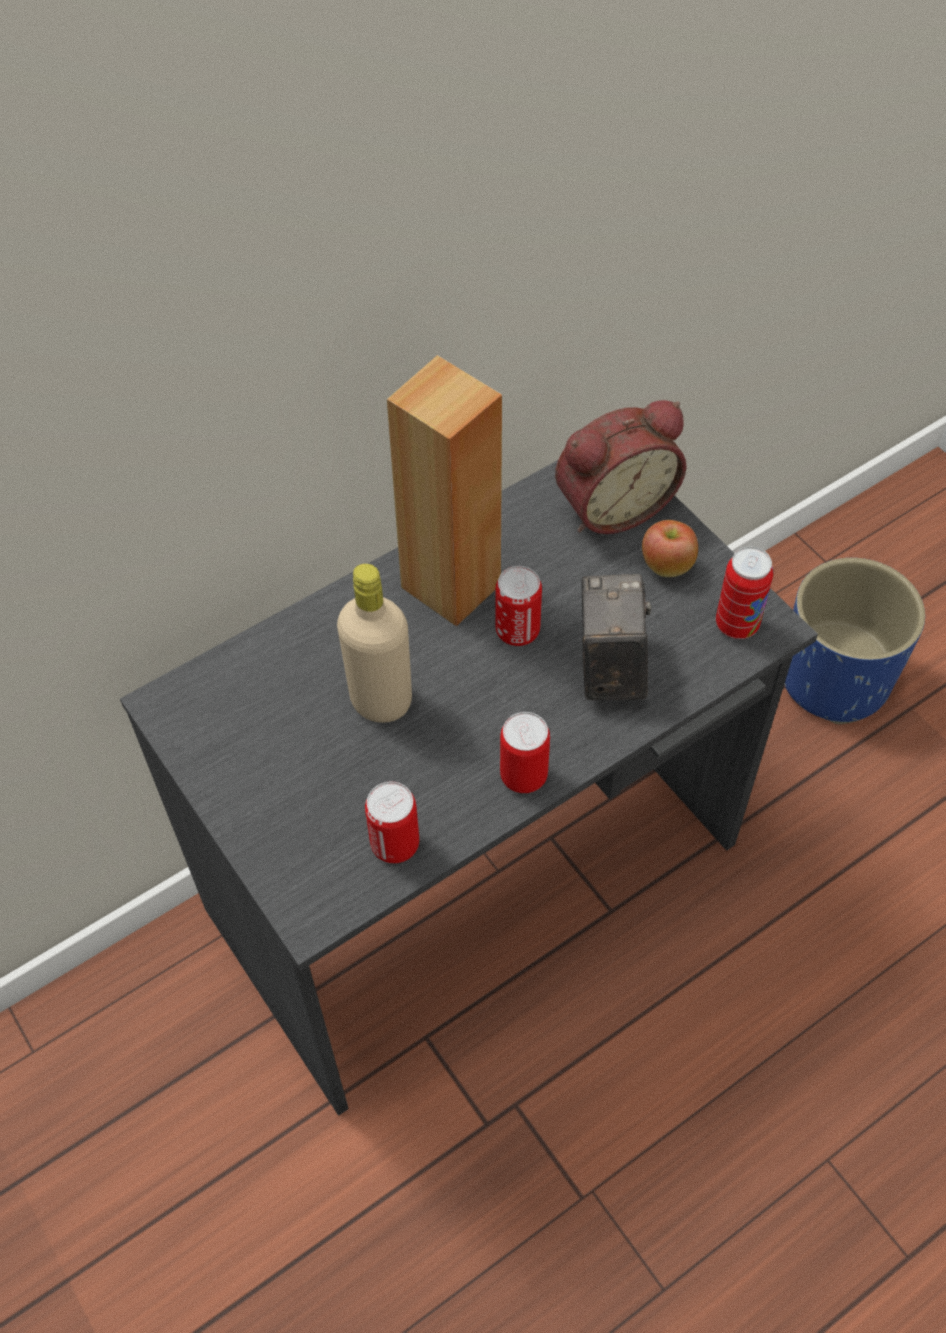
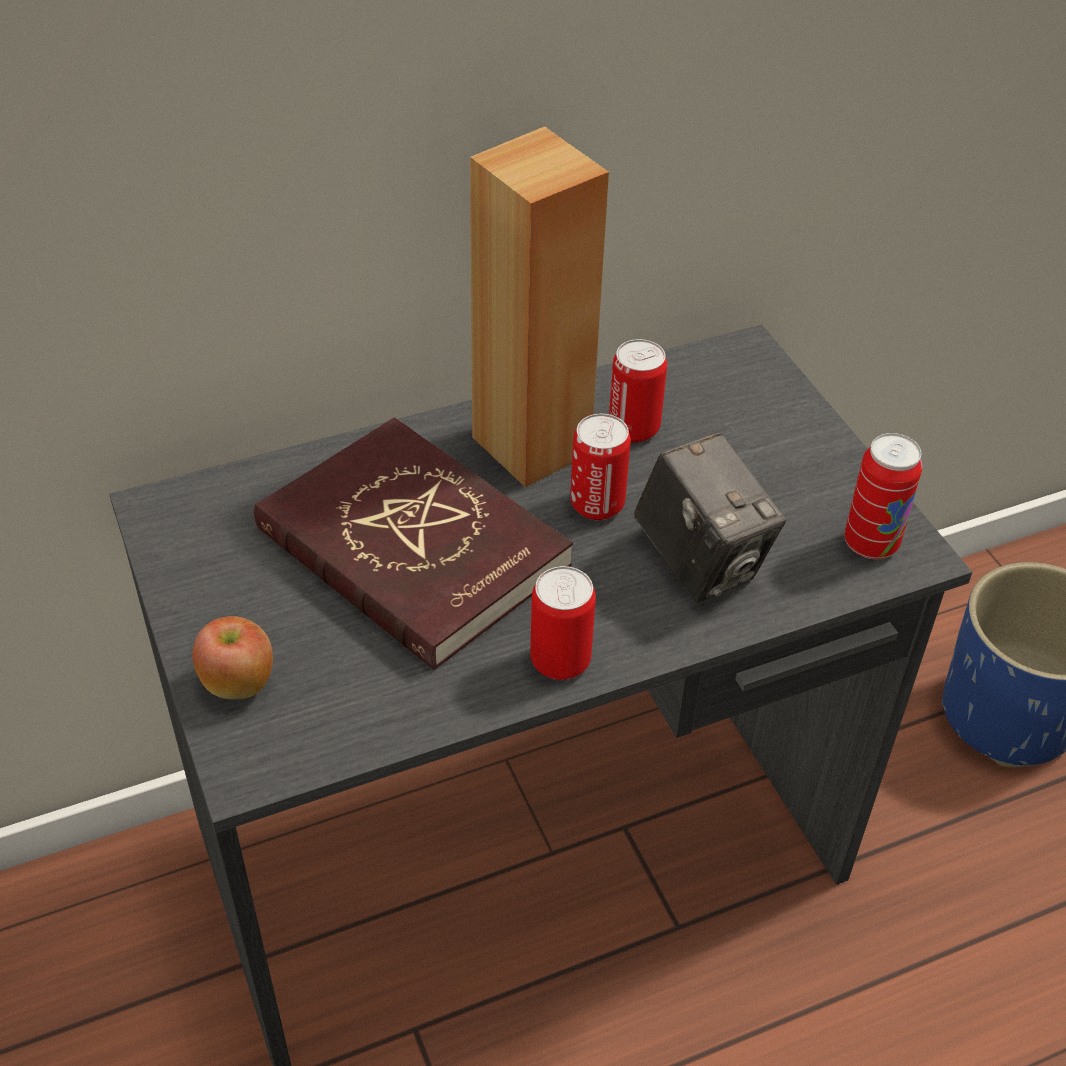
camera: 10 degrees right, 10 degrees down
beige bottle [337,564,412,723] -> red book [254,418,573,670]
can [365,782,419,863] -> can moved to [609,339,667,442]
alarm clock [555,400,686,534] -> none
camera [581,574,651,700] -> camera turned 135 degrees clockwise [634,432,786,602]
apple [642,520,698,577] -> apple moved to [193,616,273,699]

